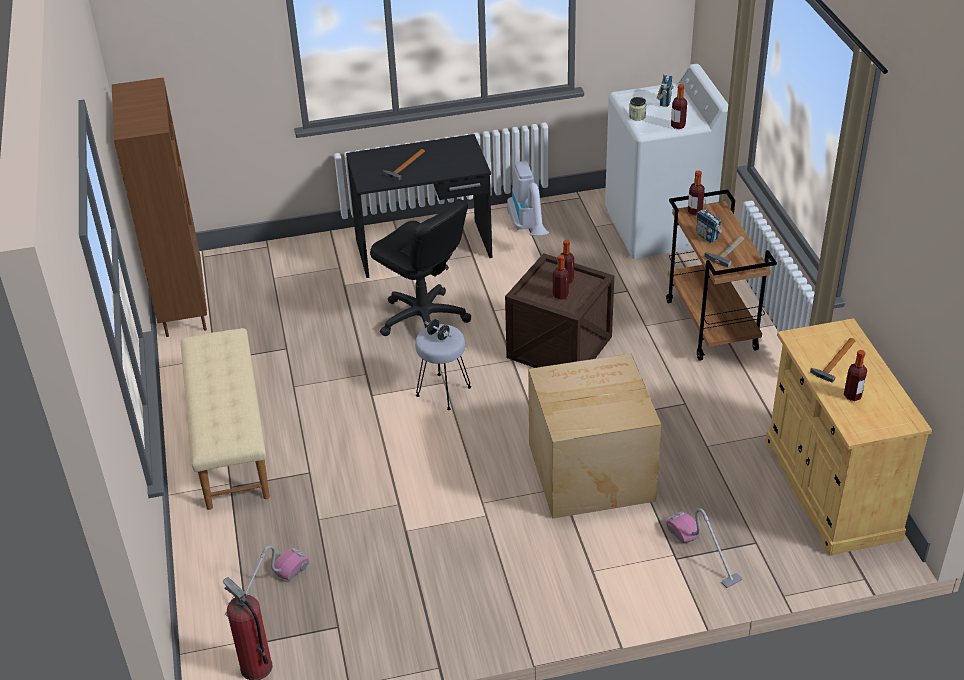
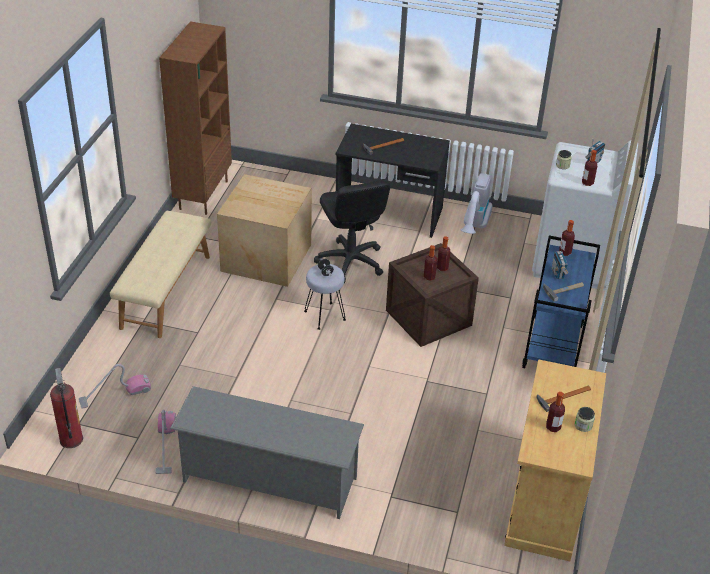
camera: 25 degrees right, 0 degrees up
cardboard box [528,353,662,519] -> cardboard box moved to [217,174,312,287]
brown cart [666,189,777,361] -> blue cart [522,236,600,368]
vacuum cleaner [666,508,742,588] -> vacuum cleaner moved to [155,409,176,474]
none -> grey shoe rack [170,386,364,519]
none -> jar [575,407,595,432]

